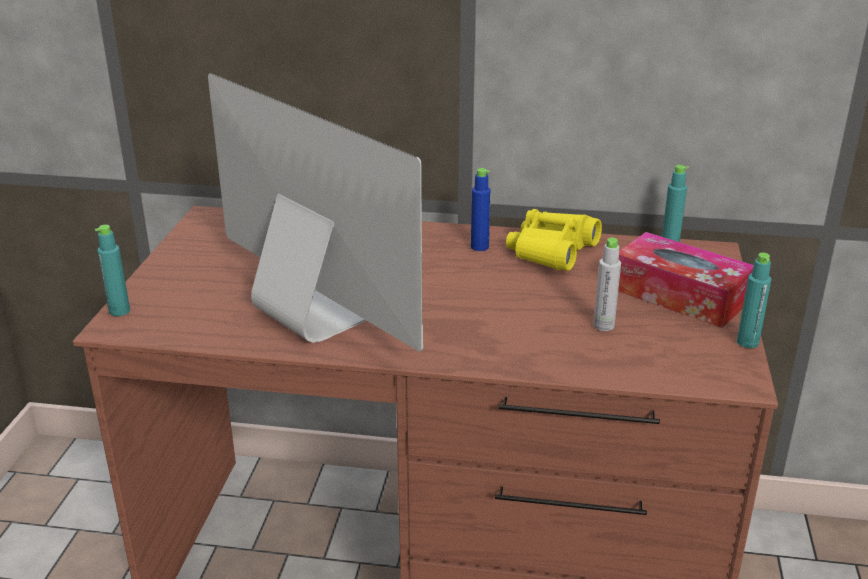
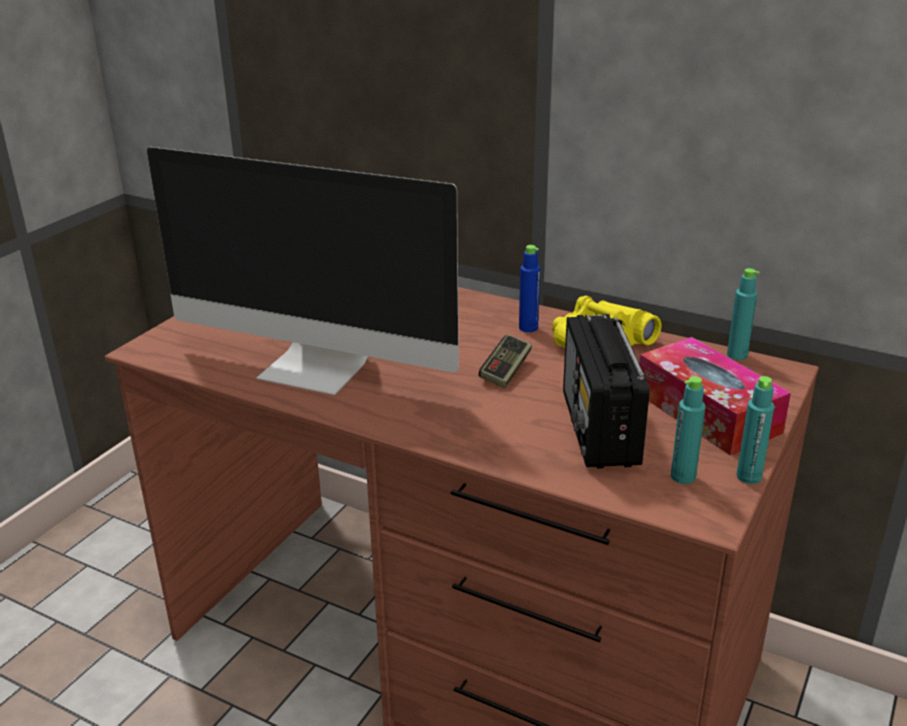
camera: 20 degrees right, 0 degrees up
turquoise bottle [95,225,130,316] -> turquoise bottle moved to [671,376,705,484]
monitor [208,73,423,351] -> monitor turned 135 degrees clockwise [147,147,459,395]
grey bottle [593,238,621,331] -> radio [563,314,650,469]
none -> game controller [479,334,532,388]

